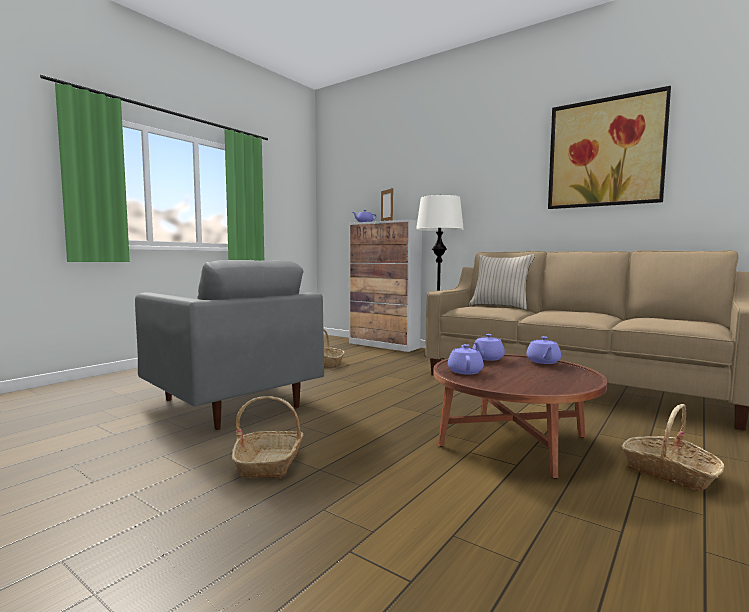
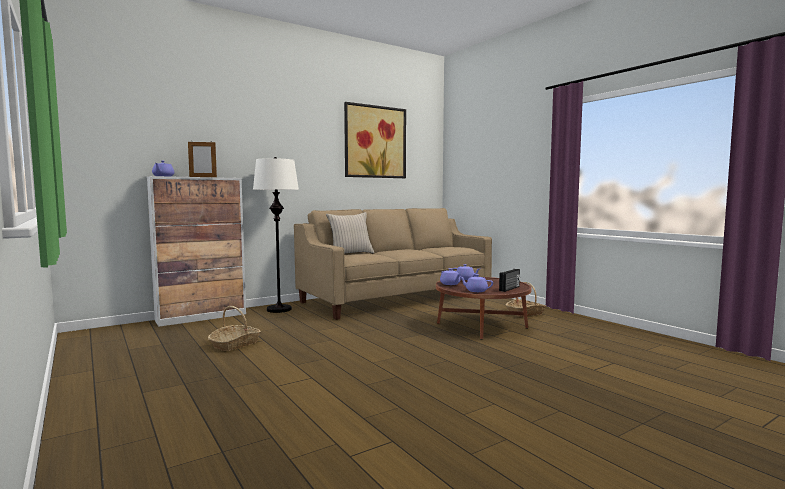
camera: 70 degrees left, 0 degrees up
grey armchair [135,260,324,430] -> none
basket [232,396,304,478] -> none
none -> radio [499,269,520,292]

